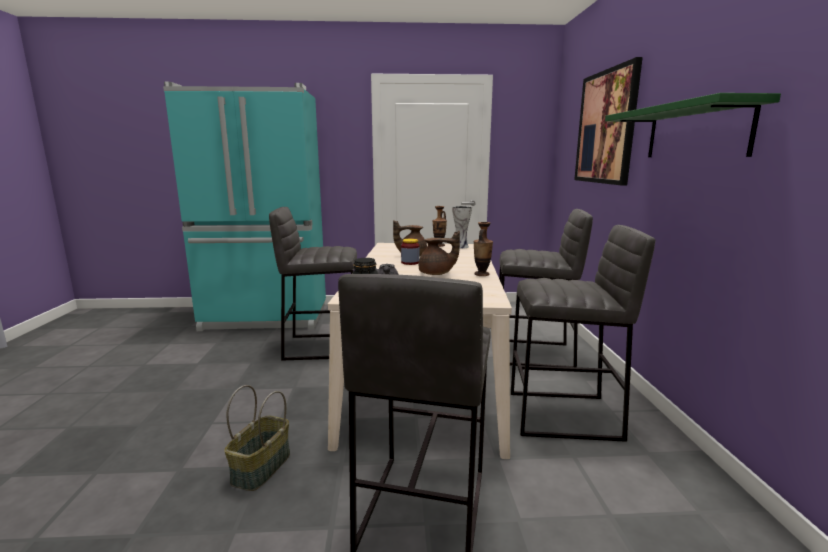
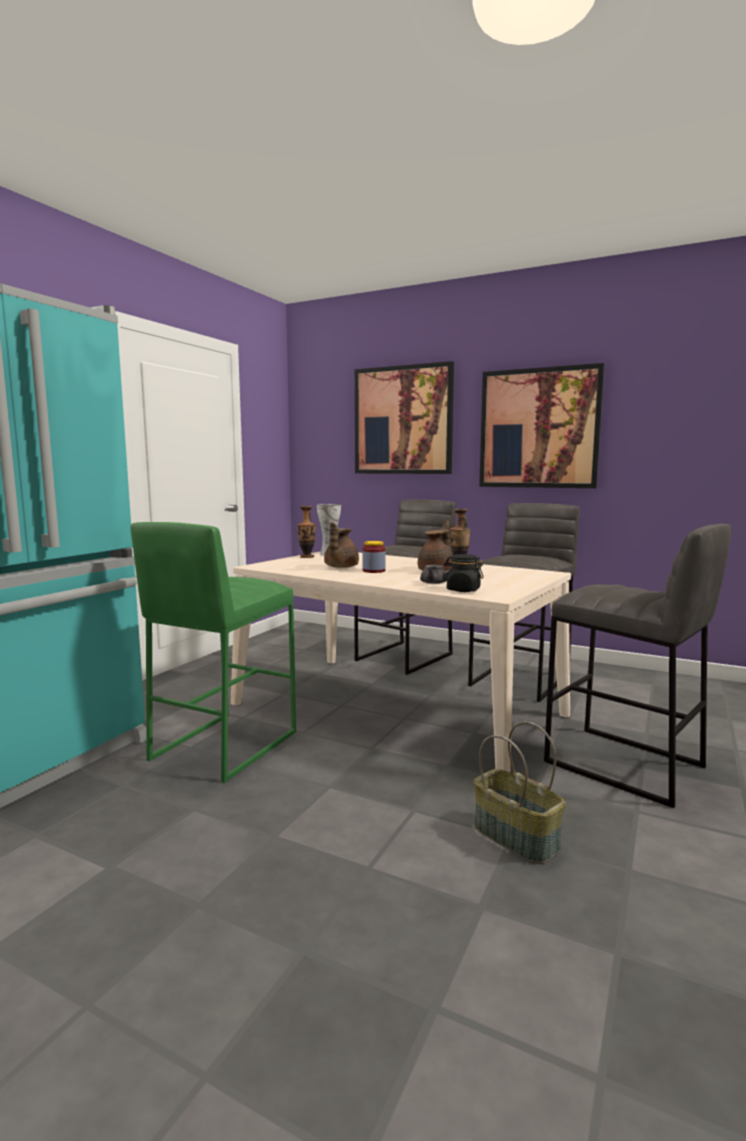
camera: 60 degrees left, 5 degrees down
grey stool [269,207,357,360] -> green stool [130,522,296,783]
green shelf [605,93,781,157] -> picture [479,363,605,488]

